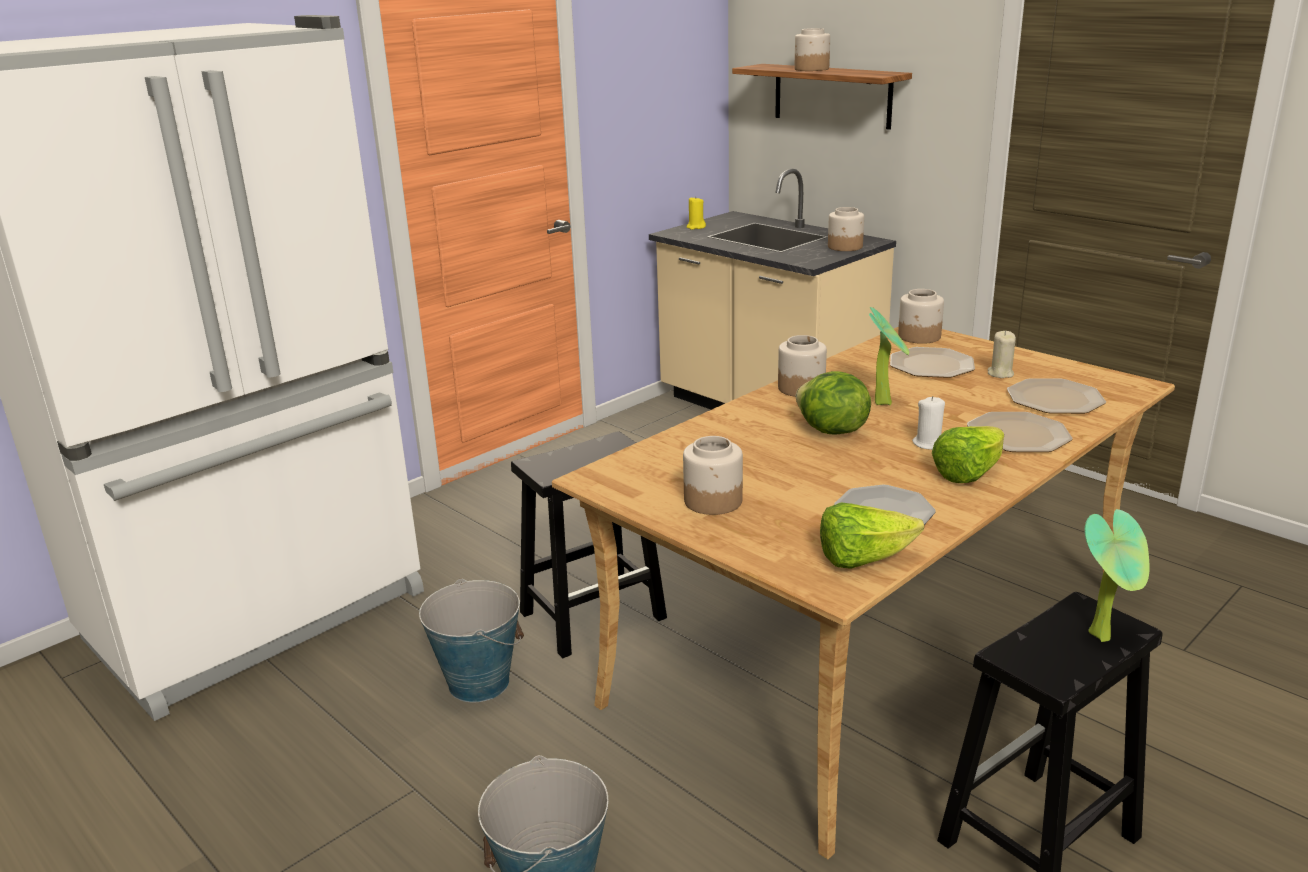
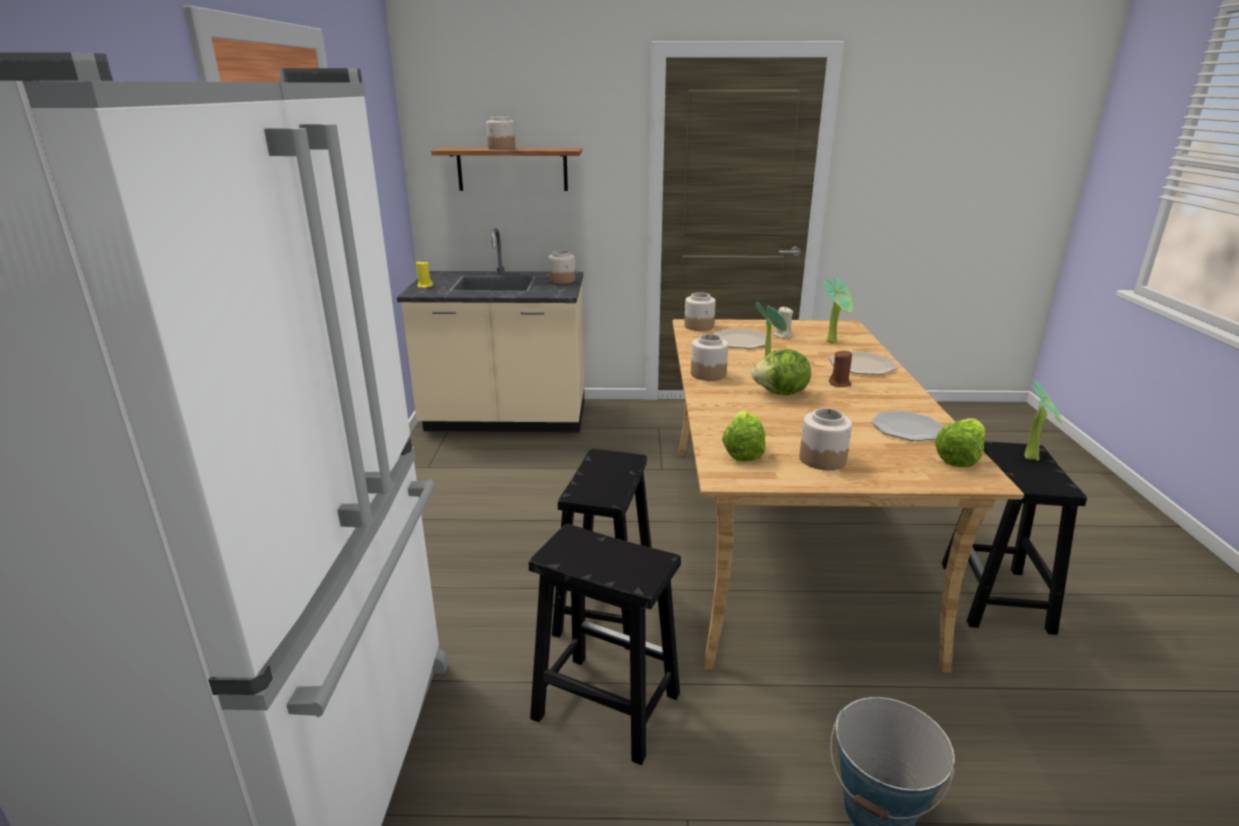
camera: 45 degrees left, 0 degrees up
bucket [419,579,524,702] -> black stool [529,524,681,765]
white candle [912,396,945,450] -> brown candle [829,350,852,387]
lettuce [932,426,1004,483] -> lettuce moved to [722,410,766,462]
plate [1007,378,1106,414] -> potted plant [825,278,853,344]

